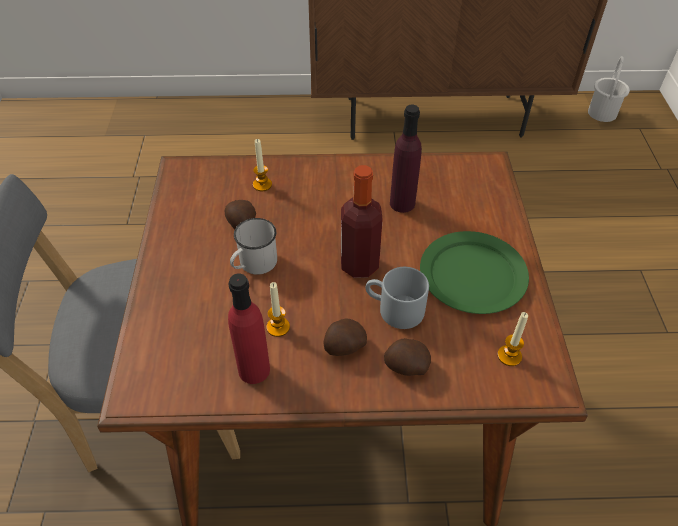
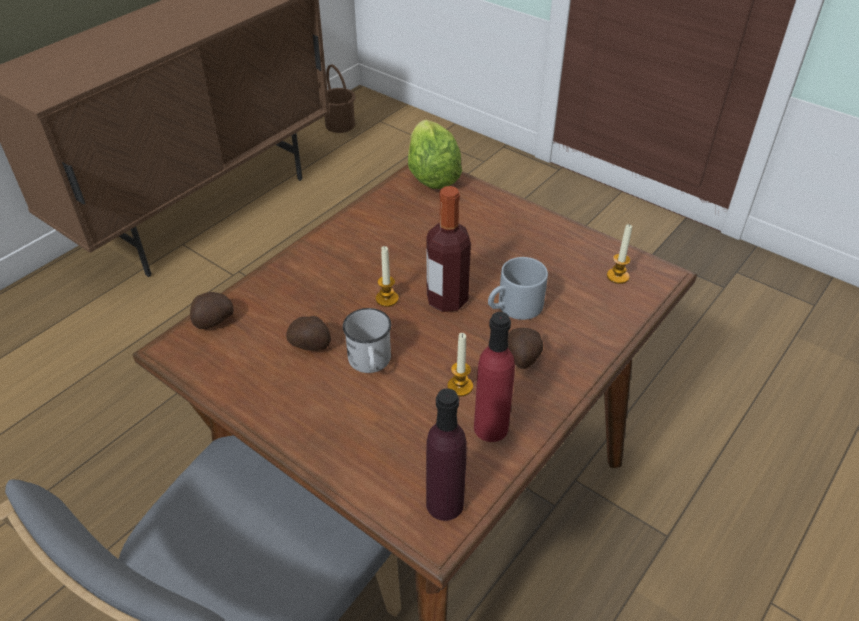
camera: 50 degrees left, 5 degrees down
candle [253,139,272,191] -> candle moved to [376,246,399,307]
potato [384,338,431,376] -> potato moved to [190,292,234,329]
purple bottle [390,105,422,213] -> purple bottle moved to [426,388,467,521]
green plate [420,231,529,314] -> none
white bucket [588,56,630,122] -> brown bucket [325,65,355,133]
none -> lettuce [408,120,462,189]

